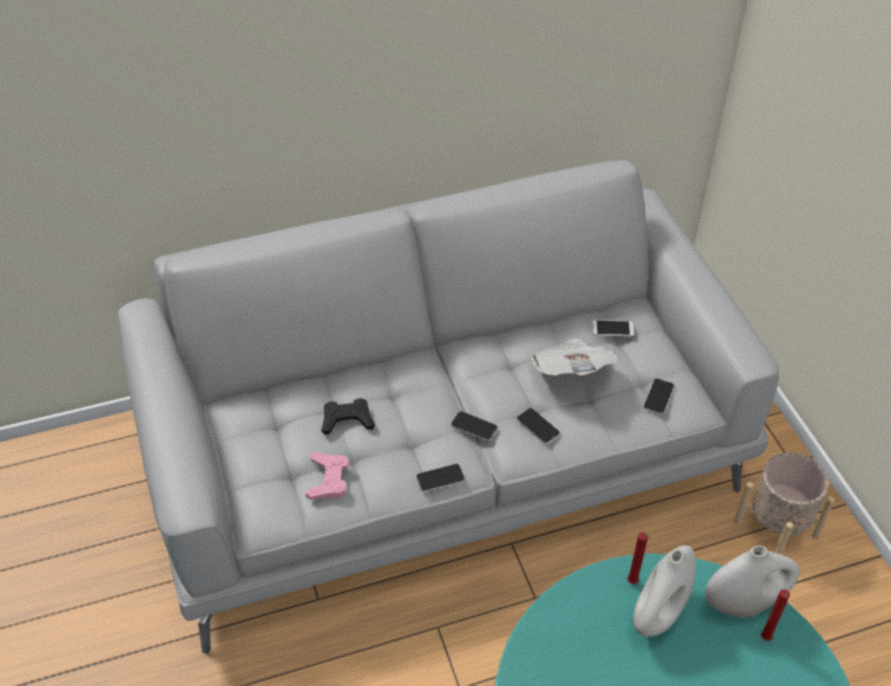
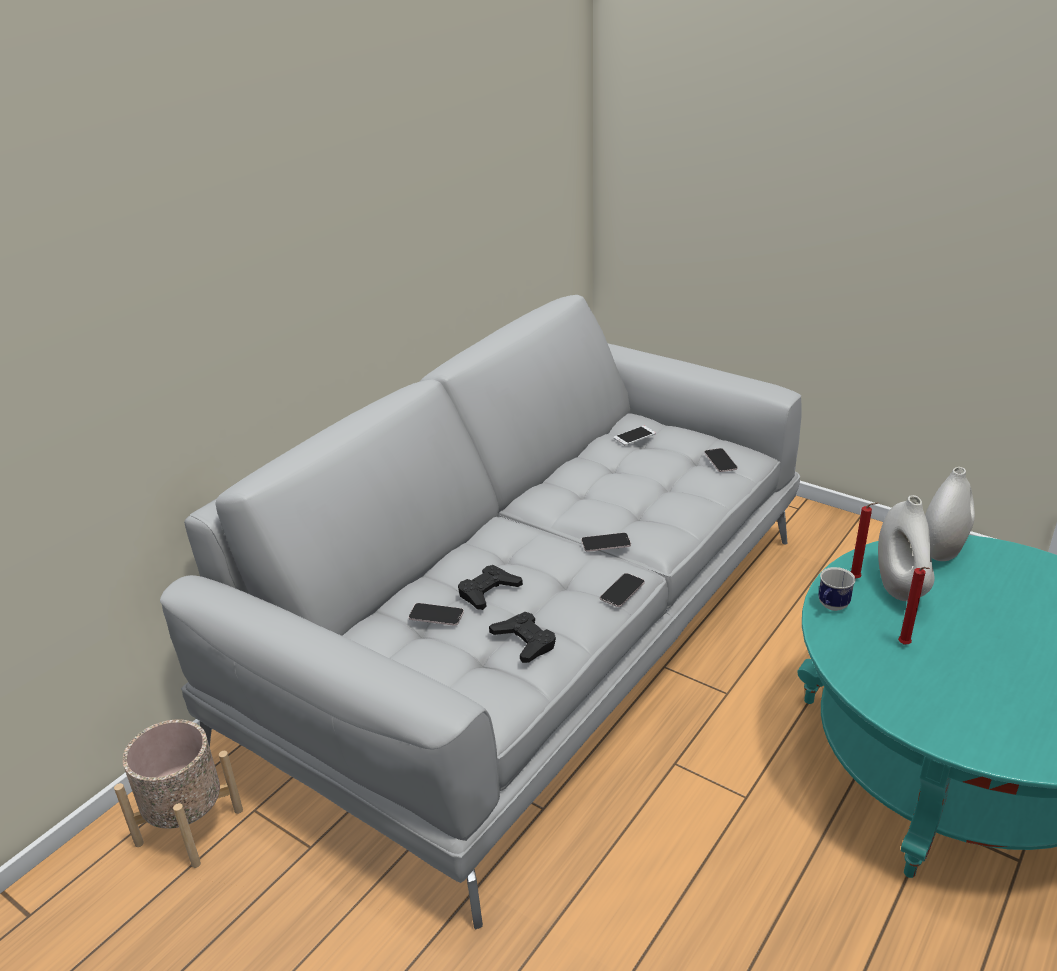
camera: 35 degrees left, 15 degrees down
pink game controller [306,452,349,500] -> black game controller [489,612,556,663]
phone [517,408,560,444] -> phone moved to [409,603,464,626]
newspaper [531,339,617,376] -> none
beige planter [734,453,835,555] -> beige planter moved to [114,719,243,868]
red candle [761,589,790,641] -> red candle moved to [898,567,930,644]
none -> mug [818,567,855,611]

